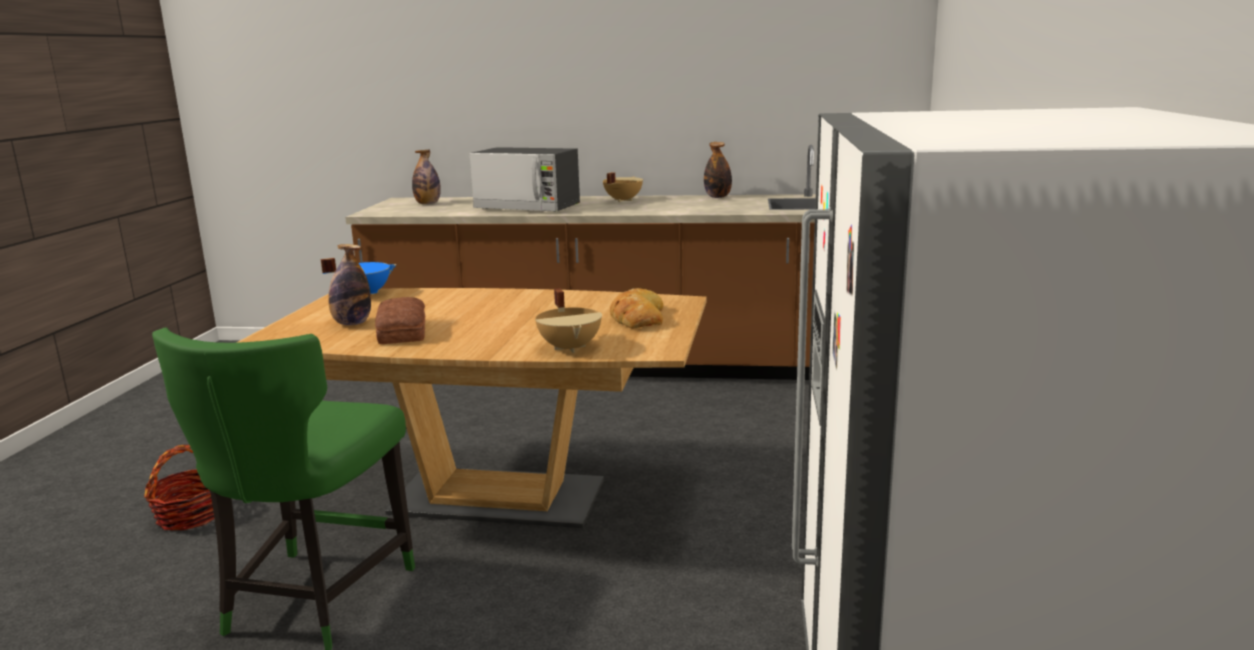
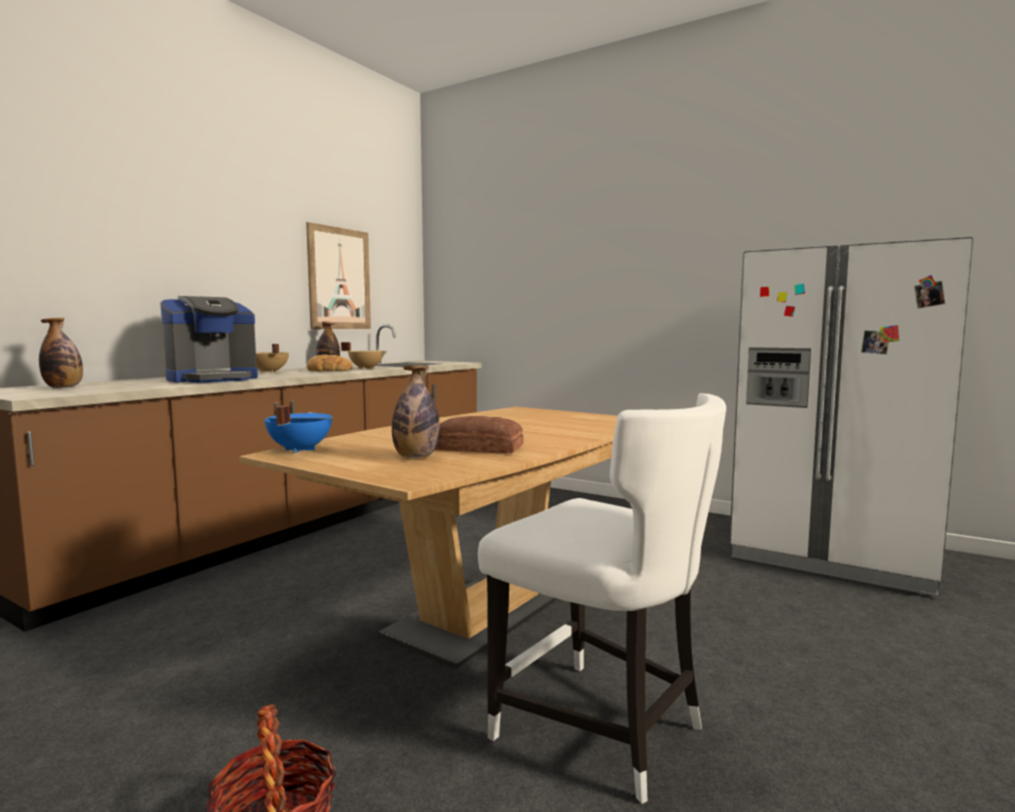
camera: 65 degrees left, 10 degrees down
green chair [152,327,415,650] -> white chair [478,393,726,804]
microwave [470,147,580,212] -> coffee machine [160,296,258,383]
beige cooking pot [535,288,602,353] -> beige cooking pot moved to [341,342,387,369]
bread [610,288,663,328] -> bread moved to [307,354,353,372]
none -> picture [306,222,371,329]

